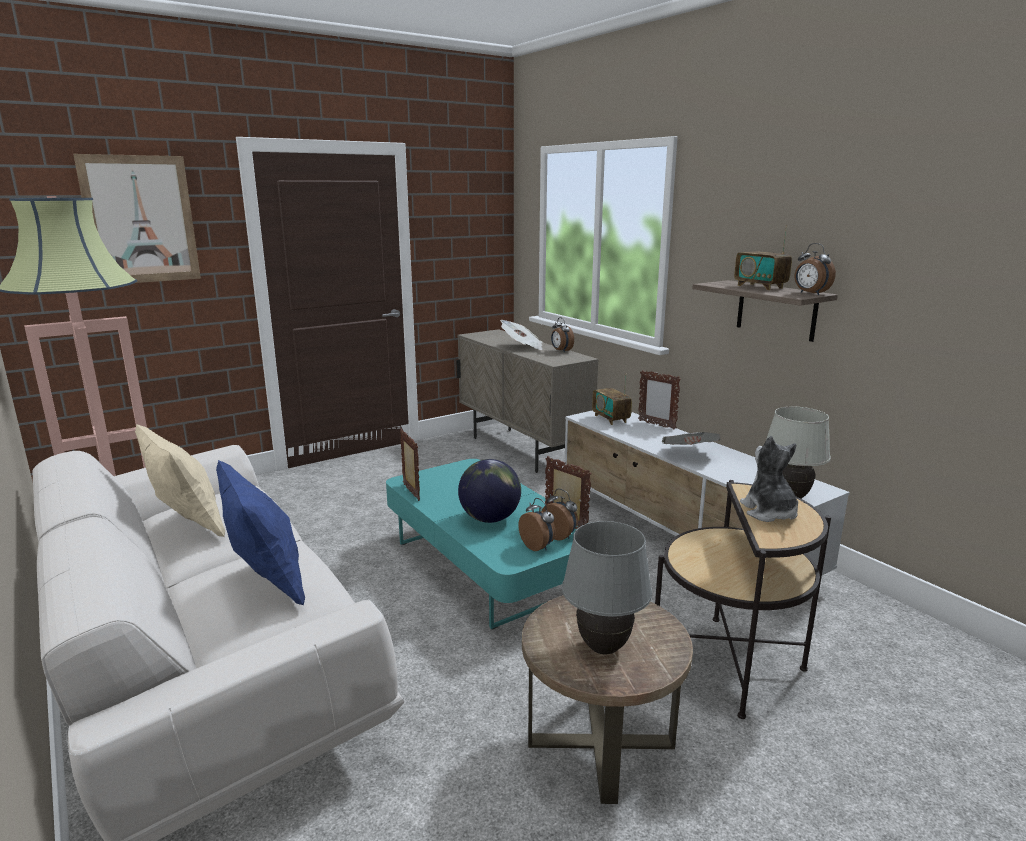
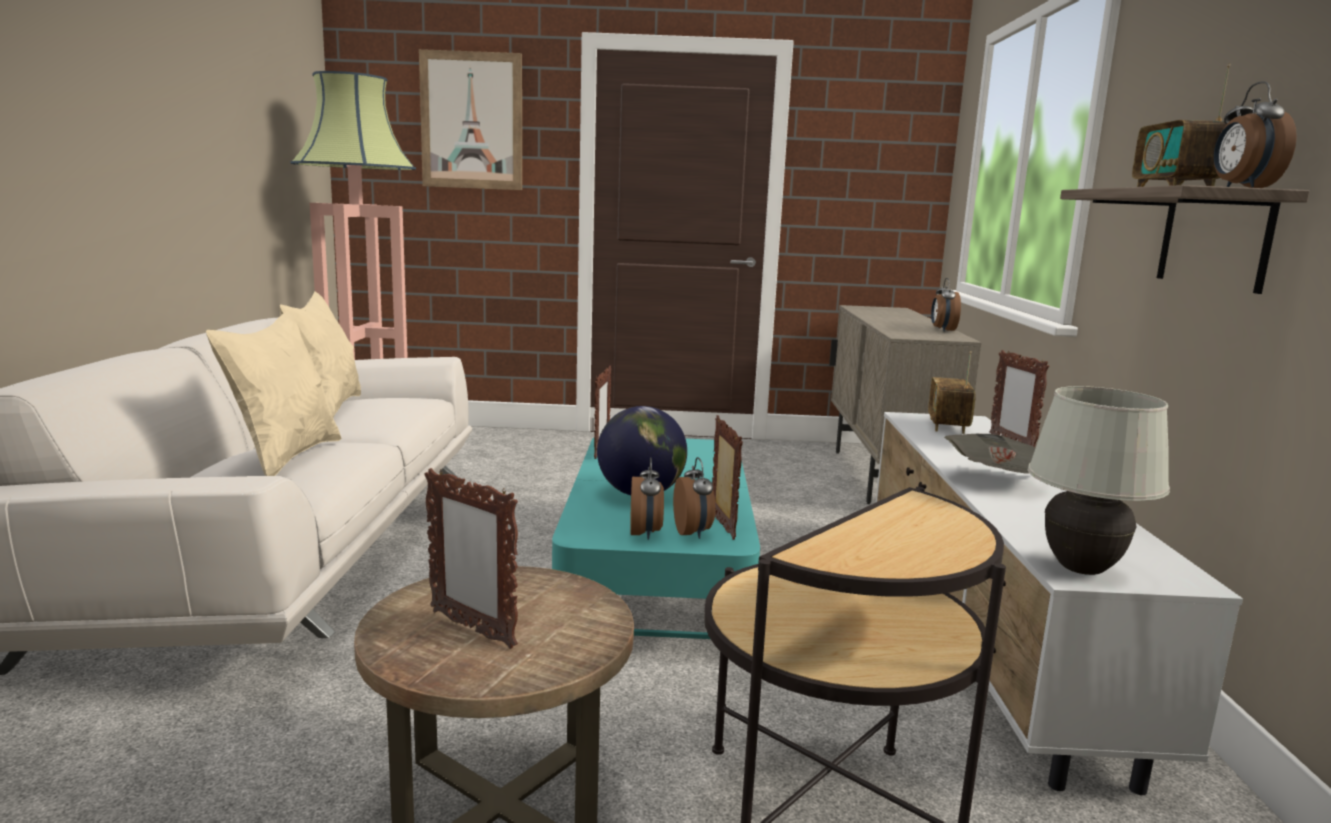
camera: 35 degrees right, 5 degrees down
blue pillow [216,460,305,605] -> beige pillow [206,310,342,476]
newspaper [500,320,543,350] -> none
grey table lamp [562,521,652,654] -> picture frame [424,468,518,649]
plush toy [740,436,798,522] -> none

